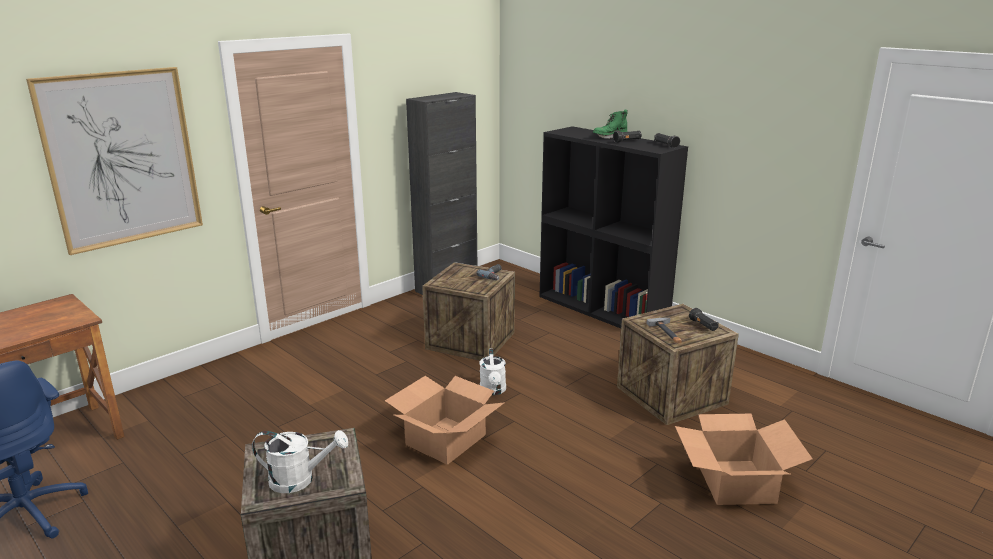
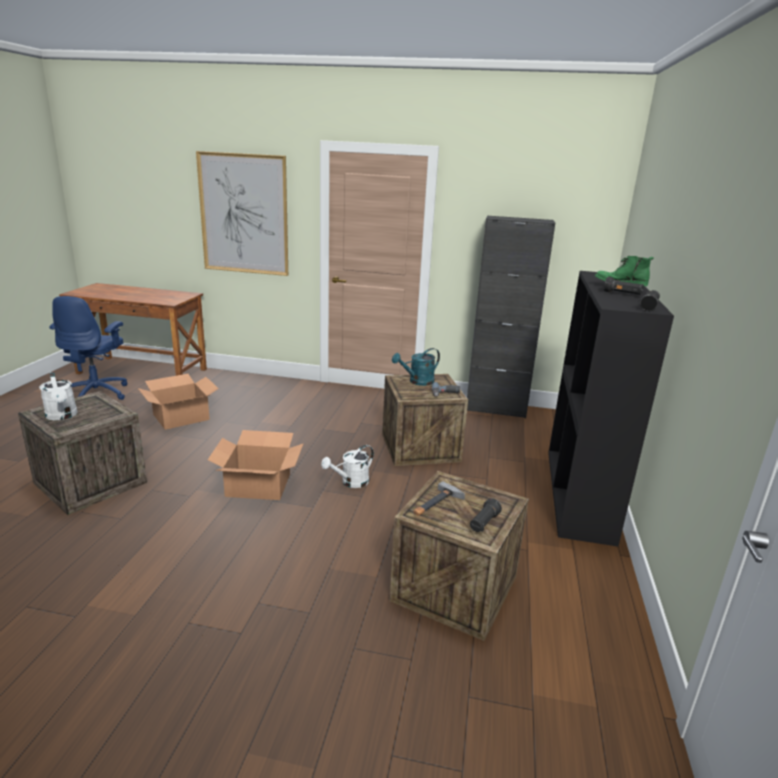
camera: 55 degrees right, 0 degrees up
cardboard box [675,414,813,505] -> cardboard box moved to [138,374,219,430]
none -> turquoise watering can [392,348,440,386]

